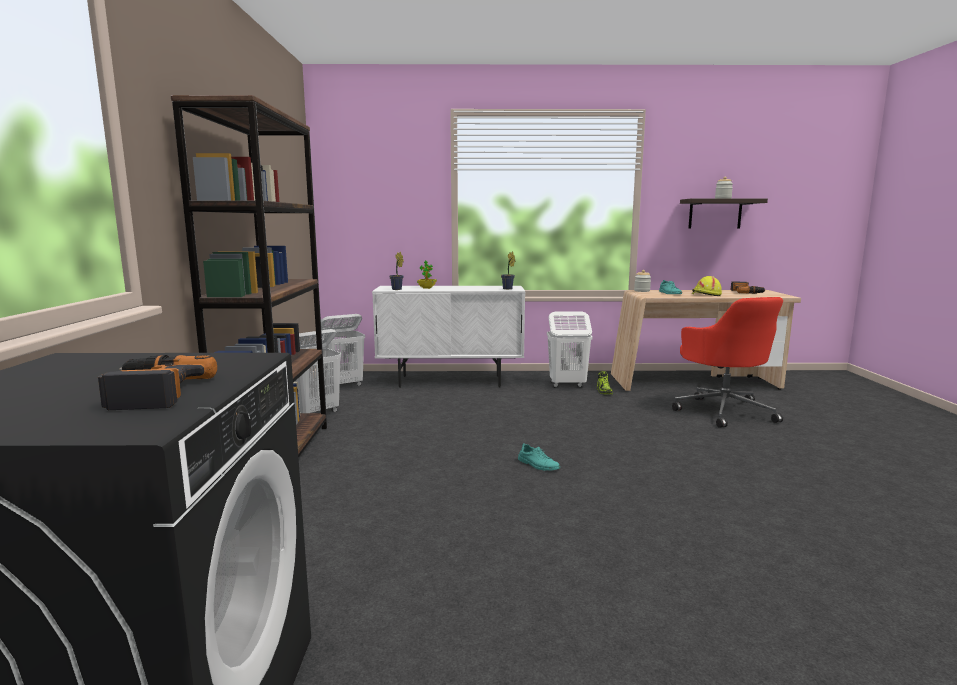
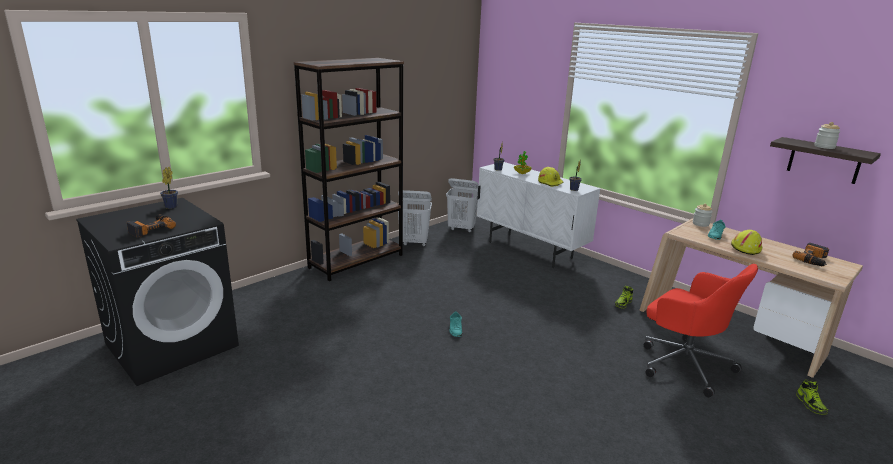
camera: 45 degrees right, 10 degrees up
white laundry basket [547,311,593,388] -> none
red office chair [672,297,783,428] -> red office chair turned 75 degrees counterclockwise [644,264,758,397]
none -> potted plant [160,167,178,209]
none -> yellow hard hat [538,167,563,187]
none -> shoe [796,379,828,415]

